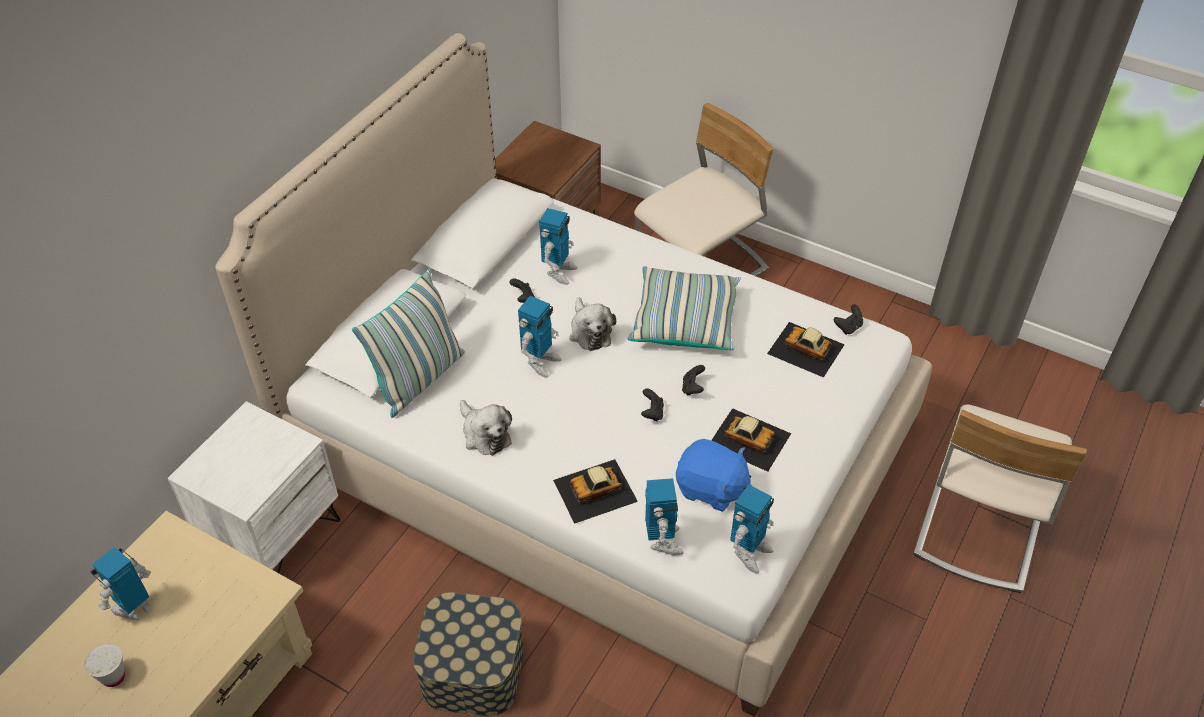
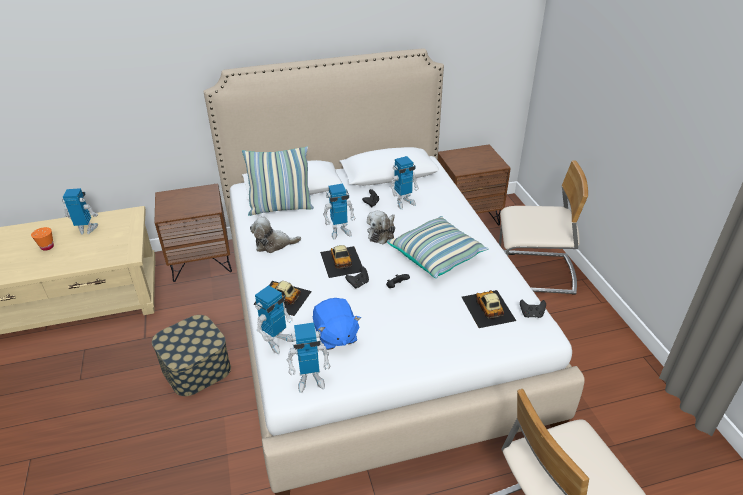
camera: 45 degrees right, 10 degrees down
white cup [84,644,125,687] -> orange cup [31,227,54,251]
white nightstand [168,401,340,574] -> brown nightstand [155,183,232,282]
plush toy [460,400,512,456] -> plush toy turned 75 degrees clockwise [250,216,301,253]
toy car [711,408,791,472] -> toy car moved to [320,245,363,278]

